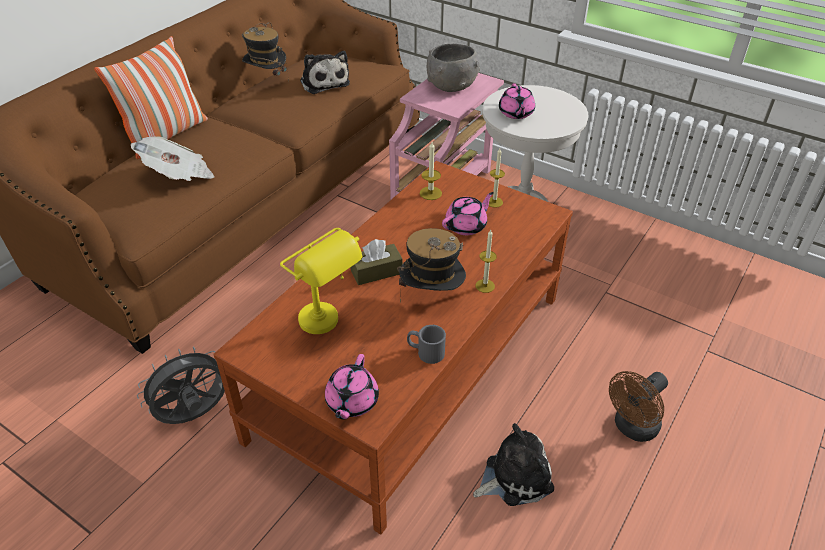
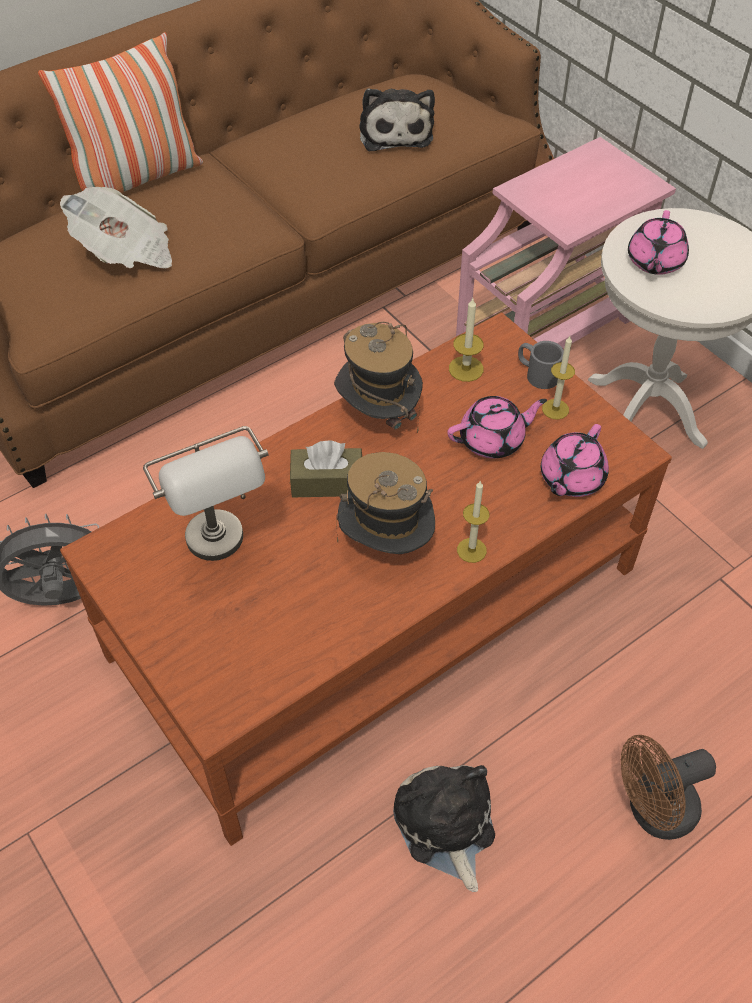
camera: 20 degrees right, 10 degrees up
hat [242,22,289,82] -> hat moved to [334,322,423,433]
yellow table lamp [280,228,362,334] -> grey table lamp [143,426,269,561]
pink teapot [325,354,379,420] -> pink teapot moved to [541,424,609,497]
grey mug [407,325,446,364] -> grey mug moved to [518,341,564,389]
grey bowl [427,44,480,92] -> none
plush toy [473,423,554,506] -> plush toy turned 105 degrees counterclockwise [393,765,495,892]

